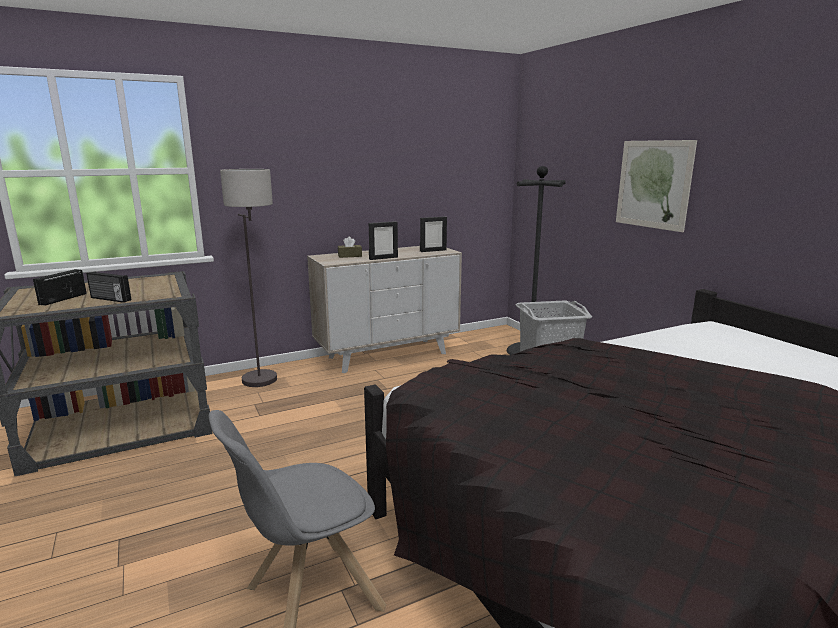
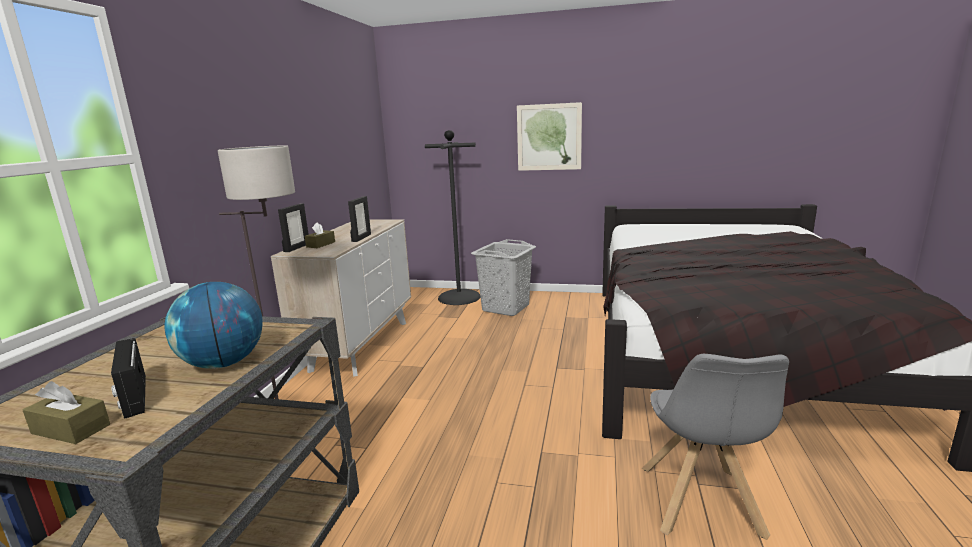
camera: 50 degrees left, 0 degrees up
radio [87,271,131,303] -> globe [165,282,263,369]
picture frame [420,216,447,252] -> picture frame moved to [278,204,309,252]
none -> brown tissue box [23,381,110,444]

